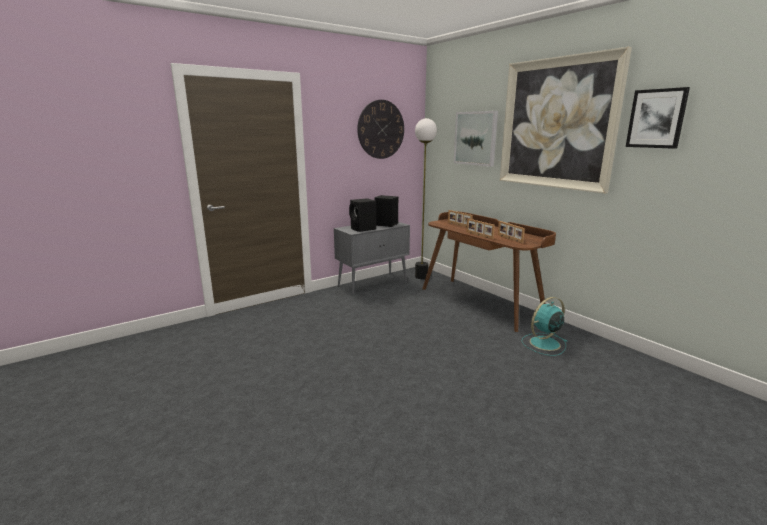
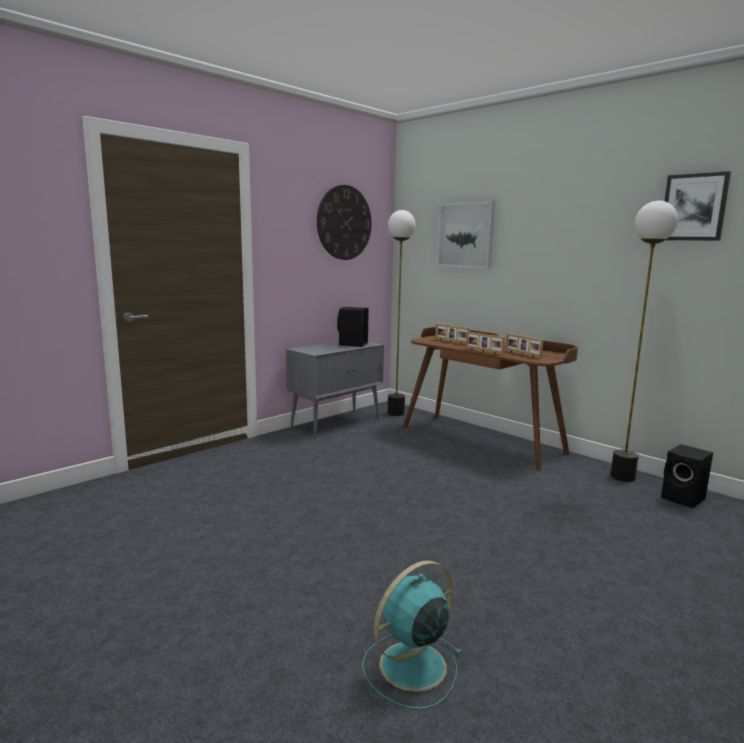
camera: 10 degrees left, 5 degrees down
black speaker [349,198,376,232] -> black speaker moved to [661,444,713,508]
picture [500,47,632,194] -> none
turquoise fan [521,297,567,356] -> turquoise fan moved to [362,560,463,709]
none -> floor lamp [610,200,678,482]

